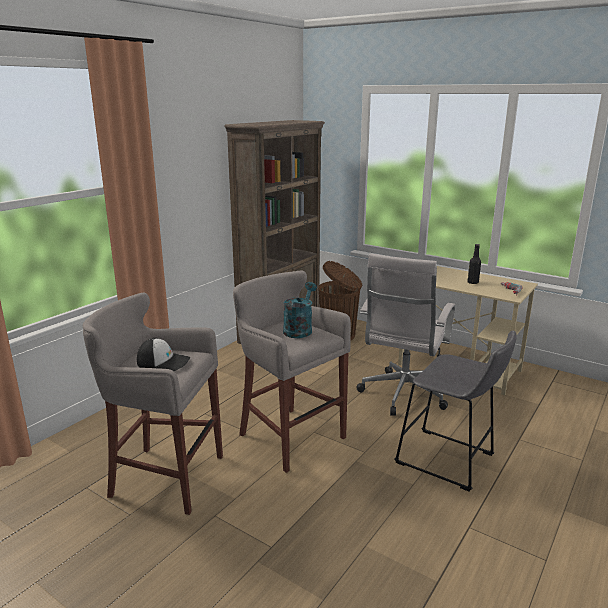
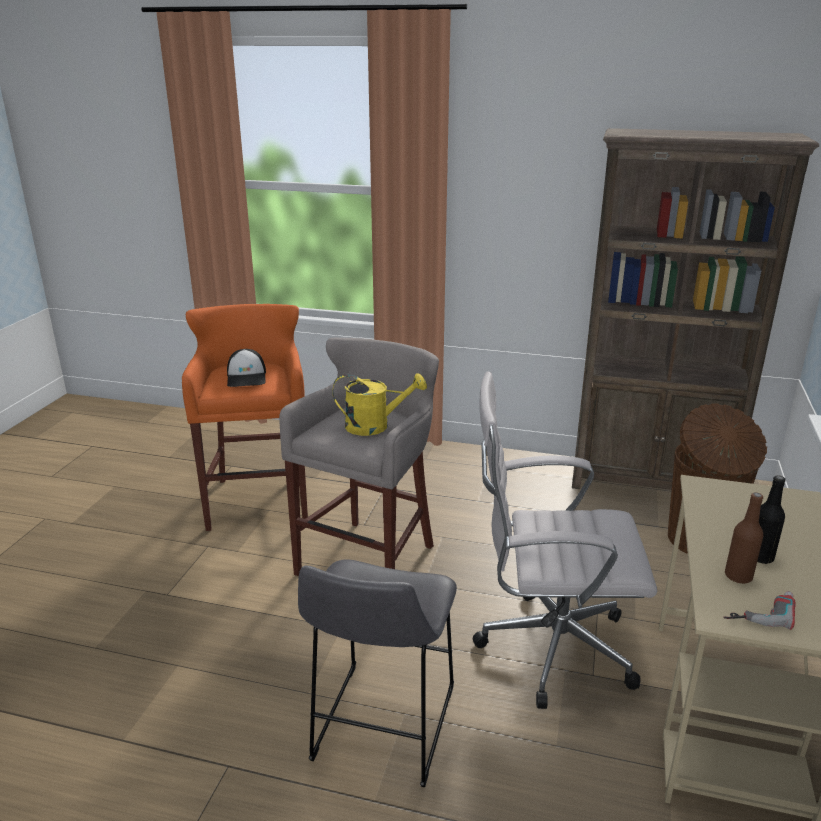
camera: 70 degrees right, 5 degrees up
grey stool [83,293,223,515] -> orange stool [182,304,308,531]
turquoise watering can [283,282,317,338] -> yellow watering can [332,373,427,436]
none -> brown bottle [725,492,763,584]

